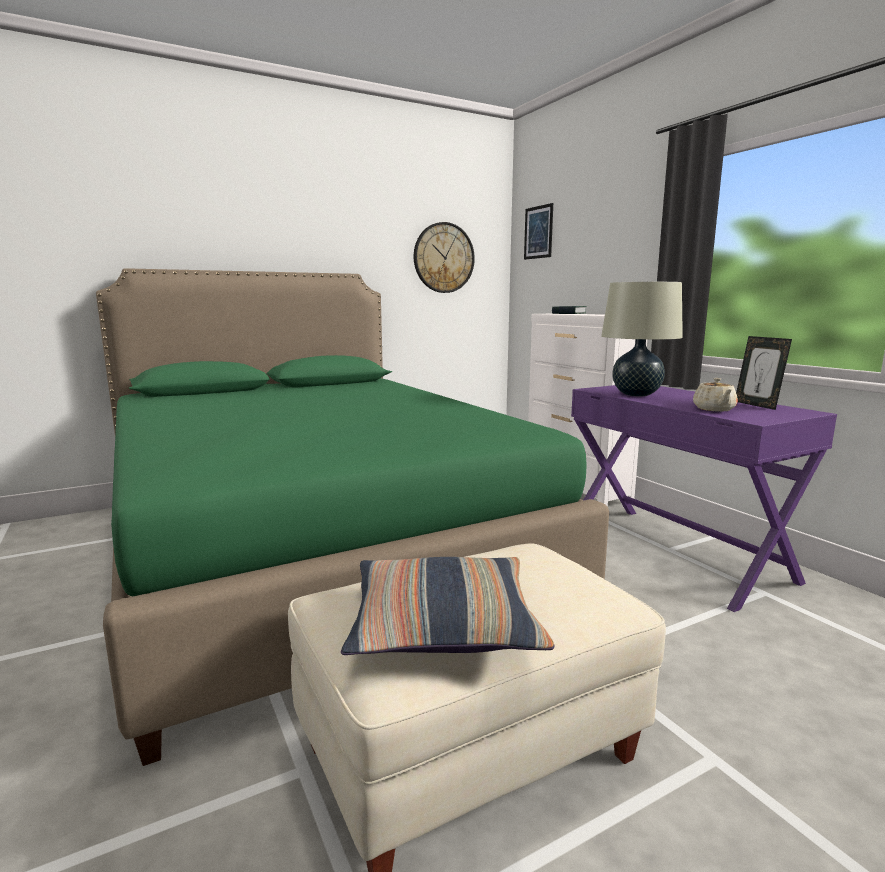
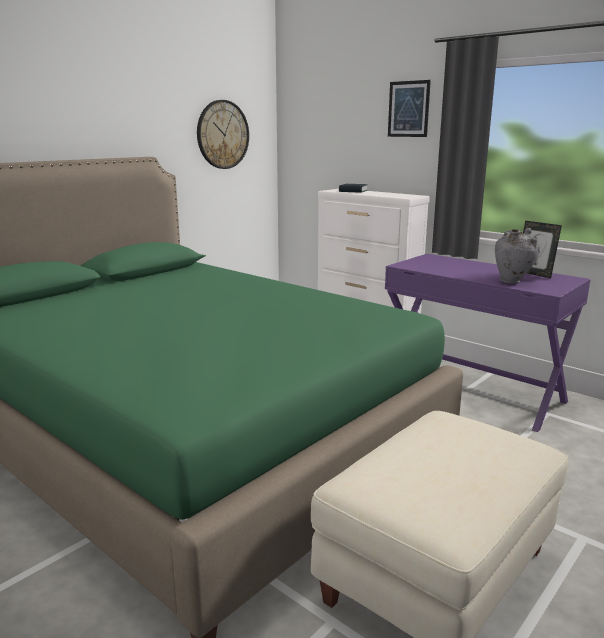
camera: 20 degrees left, 5 degrees up
pillow [341,557,554,655] -> none
picture [524,203,553,260] -> picture moved to [388,80,431,137]
beige table lamp [601,282,683,396] -> none
beige teapot [693,378,738,412] -> grey vase [495,228,540,284]

